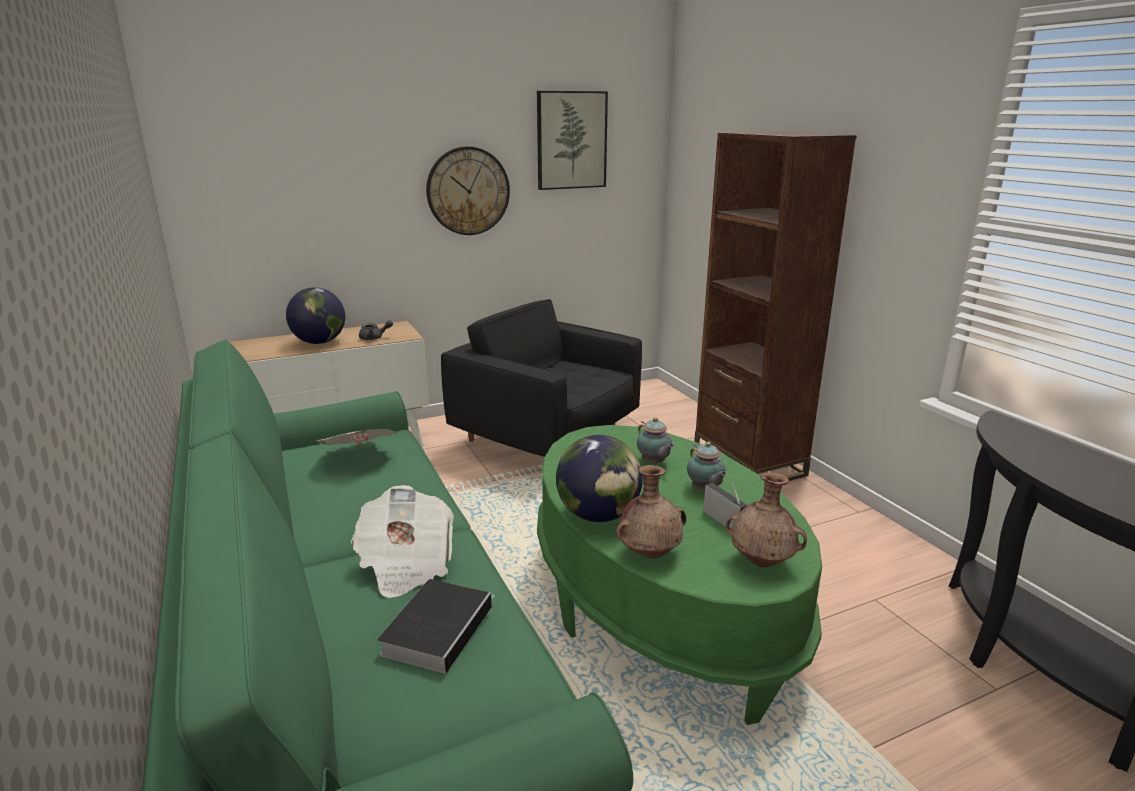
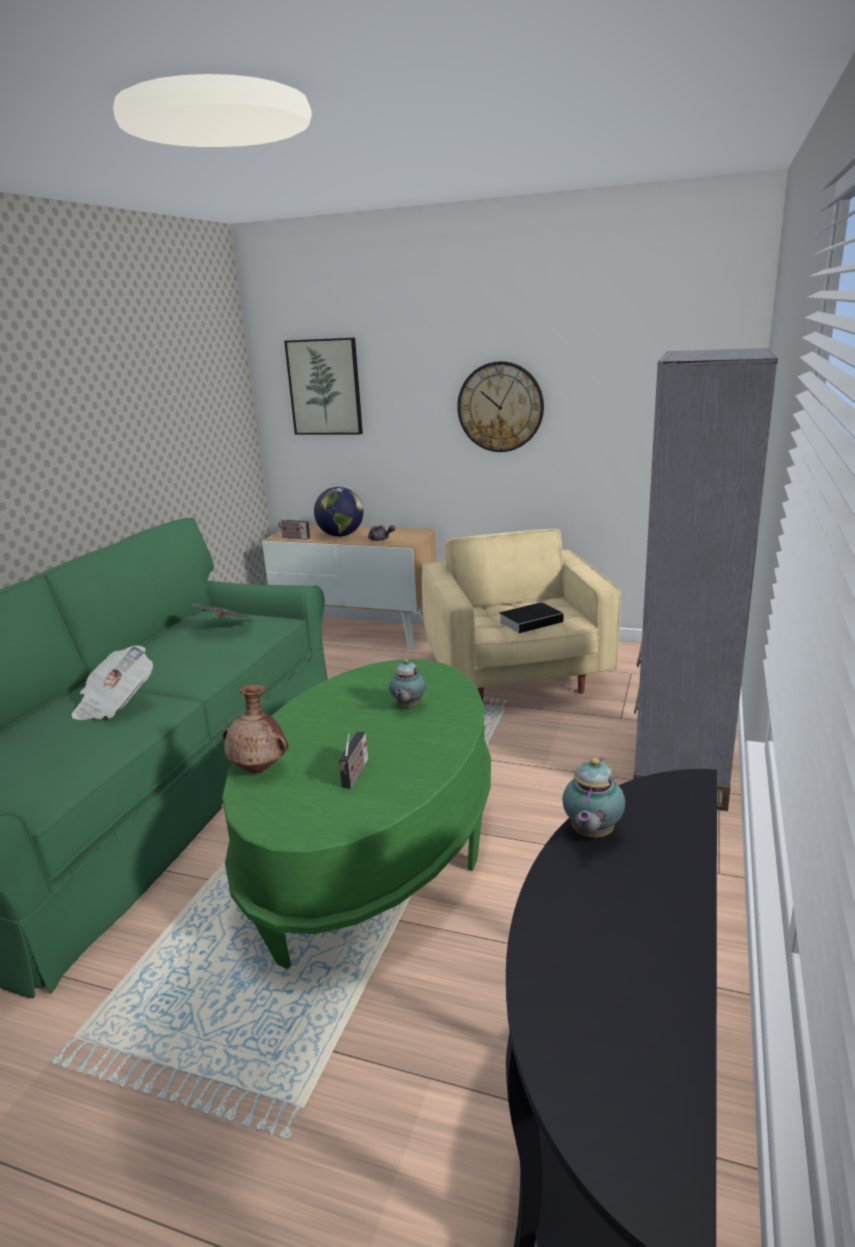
camera: 45 degrees right, 0 degrees up
book [377,579,495,674] -> book moved to [499,602,570,633]
black armchair [441,299,642,457] -> beige armchair [422,529,621,701]
picture [537,91,608,190] -> picture moved to [284,338,363,435]
globe [556,435,643,522] -> none
teapot [687,442,727,491] -> teapot moved to [562,757,625,837]
brown bookcase [694,132,857,481] -> grey bookcase [633,348,778,811]
brown vase [726,472,807,567] -> none
none -> radio [279,511,310,539]

